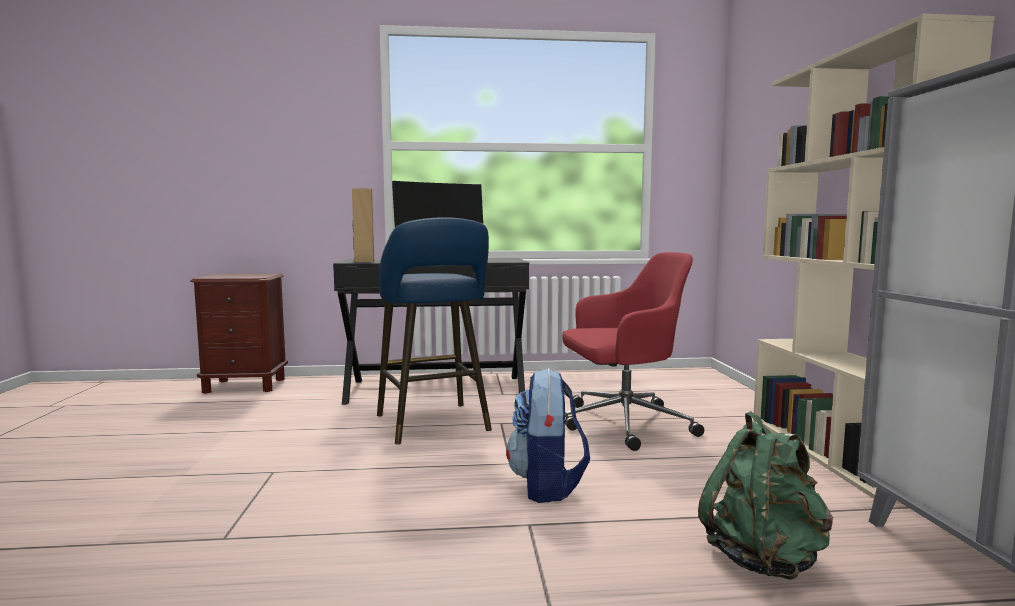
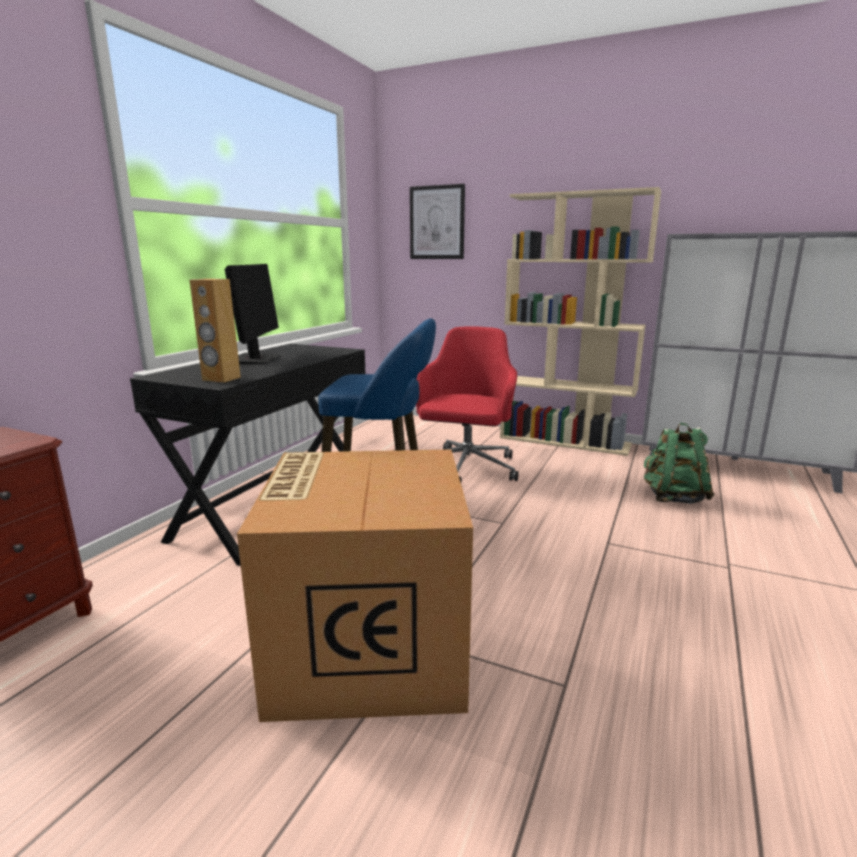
camera: 60 degrees left, 10 degrees up
backpack [506,368,590,503] -> none
none -> cardboard box [237,449,473,722]
none -> picture [410,184,465,259]

